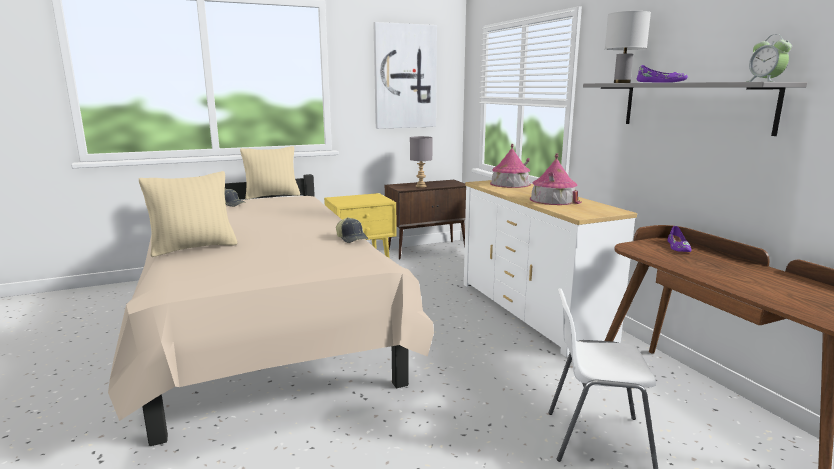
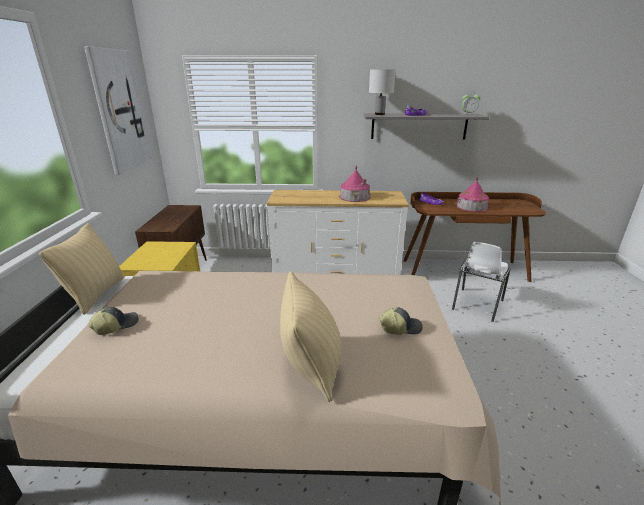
camera: 65 degrees left, 10 degrees up
cap [336,217,368,243] -> cap moved to [379,307,423,335]
grey table lamp [410,136,433,187] -> none
toy house [490,144,531,188] -> toy house moved to [454,177,489,212]

